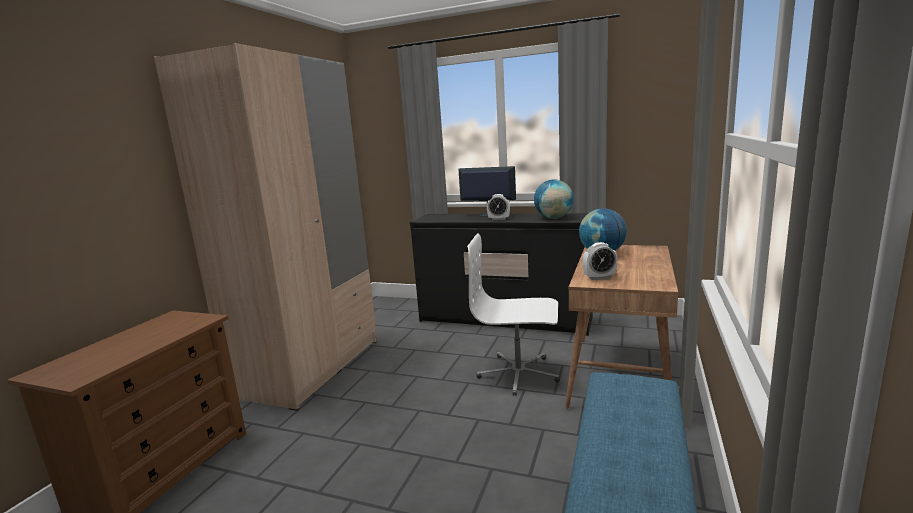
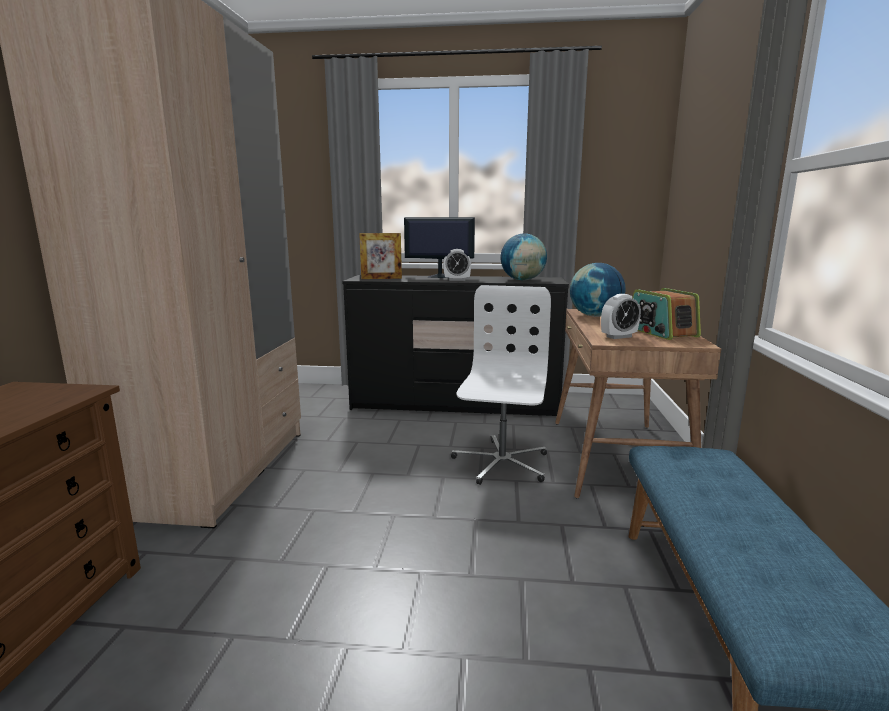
camera: 15 degrees left, 0 degrees up
white office chair [467,234,560,396] -> white office chair turned 105 degrees clockwise [451,285,551,485]
none -> picture frame [359,233,402,279]
none -> radio [633,288,701,340]

